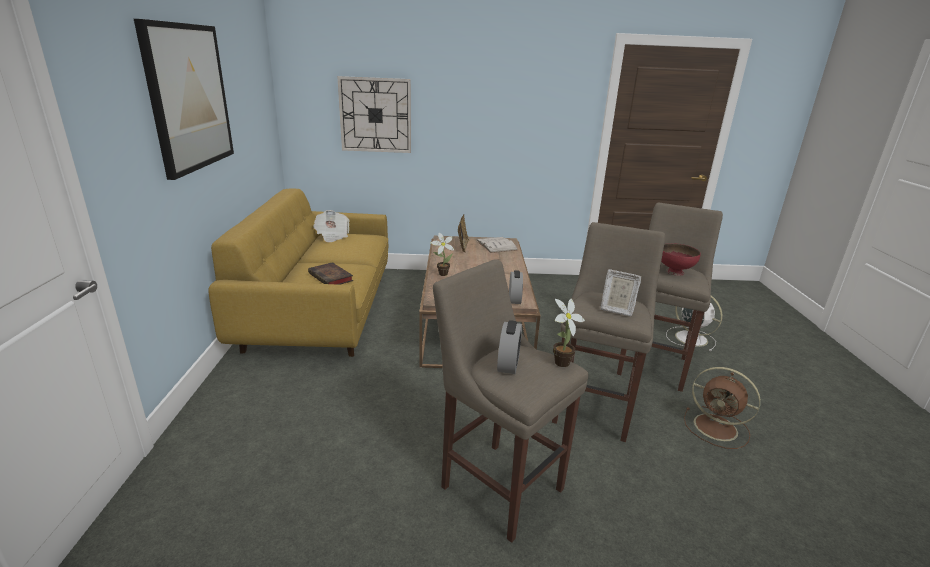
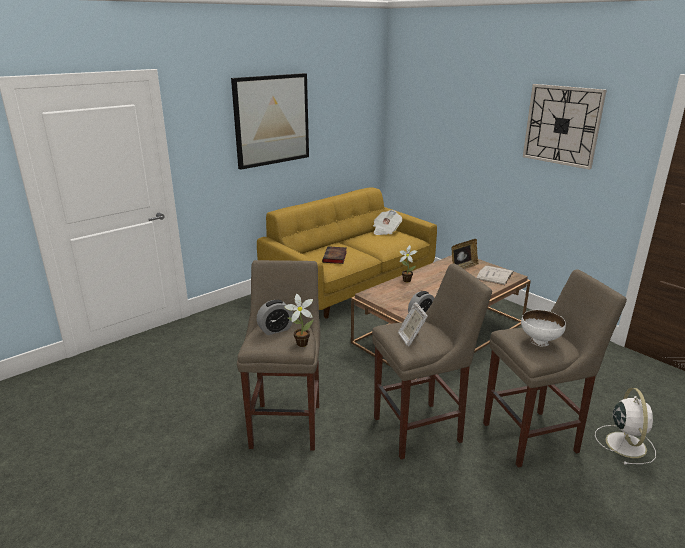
camera: 50 degrees right, 0 degrees up
wall clock [337,76,411,153] -> wall clock moved to [523,84,607,170]
red bowl [661,243,700,276] -> white bowl [521,310,566,346]
brown fan [684,367,761,449] -> none

